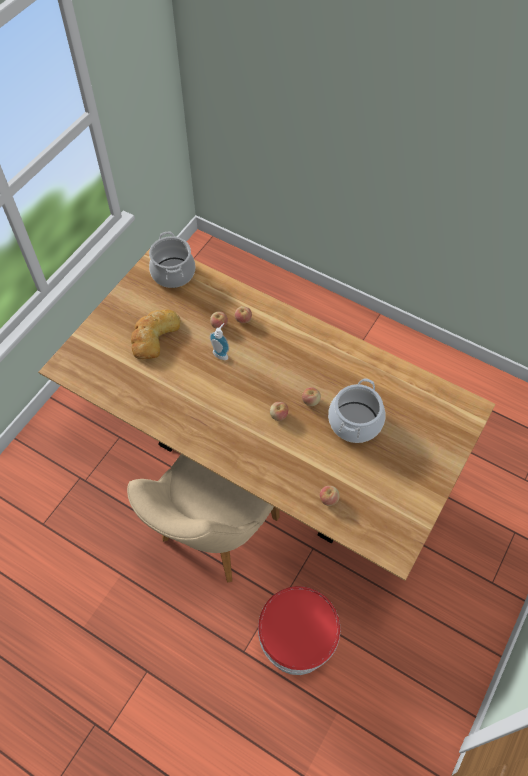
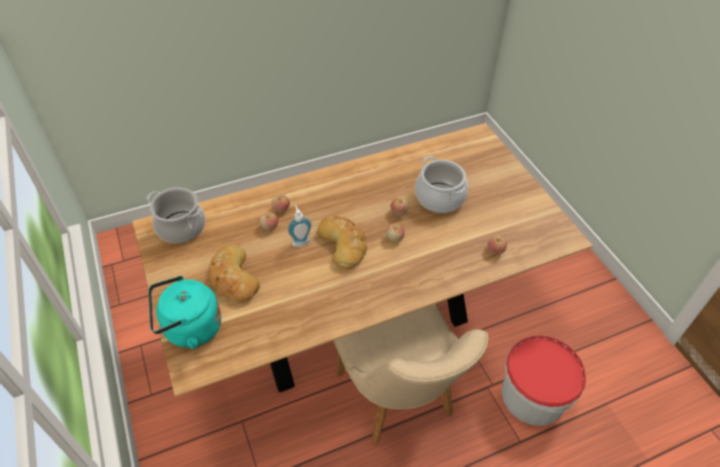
camera: 55 degrees left, 10 degrees down
none -> turquoise kettle [148,276,221,349]
none -> bread [317,216,367,270]

